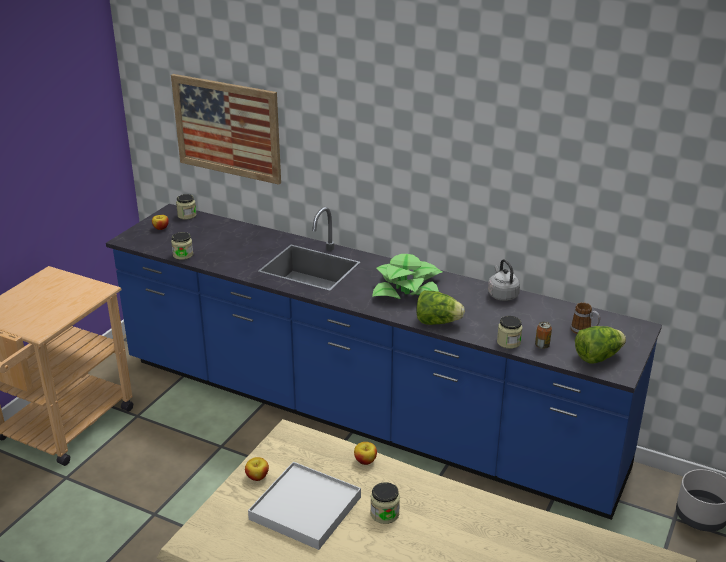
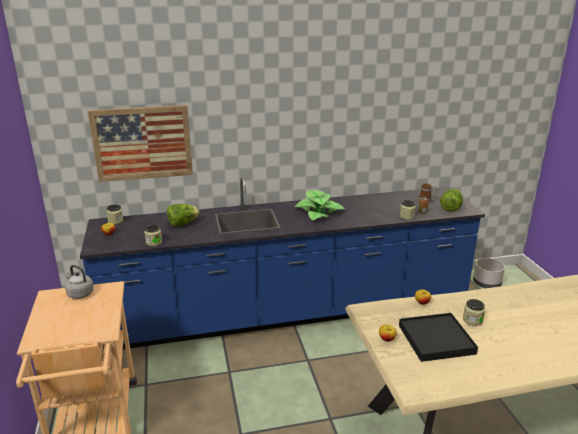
camera: 40 degrees left, 5 degrees down
white tray [248,462,361,550] -> black tray [399,313,478,362]
lettuce [416,290,465,325] -> lettuce moved to [167,204,199,227]
grey kettle [488,259,520,301] -> grey kettle moved to [65,265,94,299]

